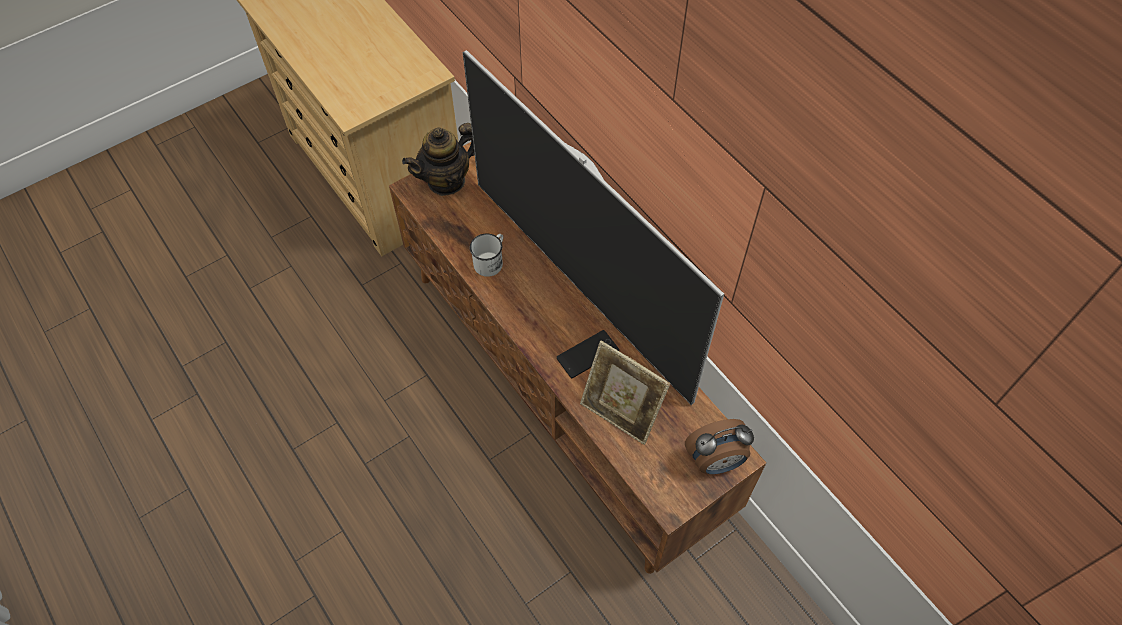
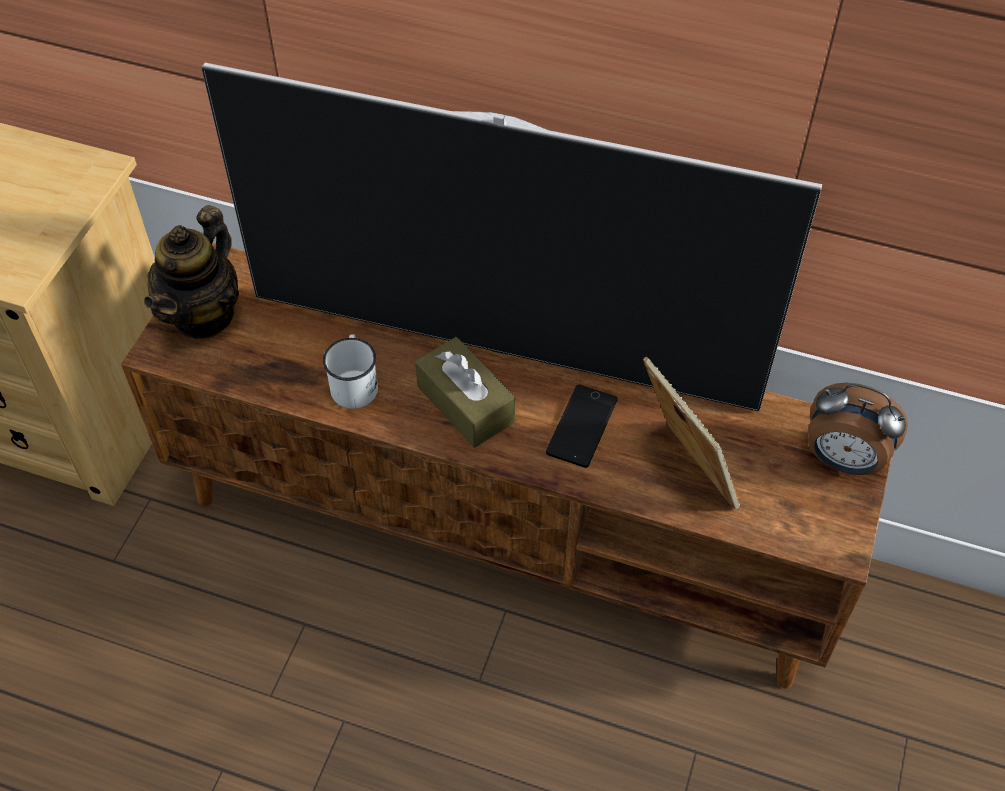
camera: 35 degrees left, 5 degrees down
picture frame [580,341,670,445] -> picture frame turned 120 degrees counterclockwise [643,357,740,510]
alarm clock [685,419,754,474] -> alarm clock turned 75 degrees clockwise [808,383,908,475]
none -> brown tissue box [415,337,515,448]

